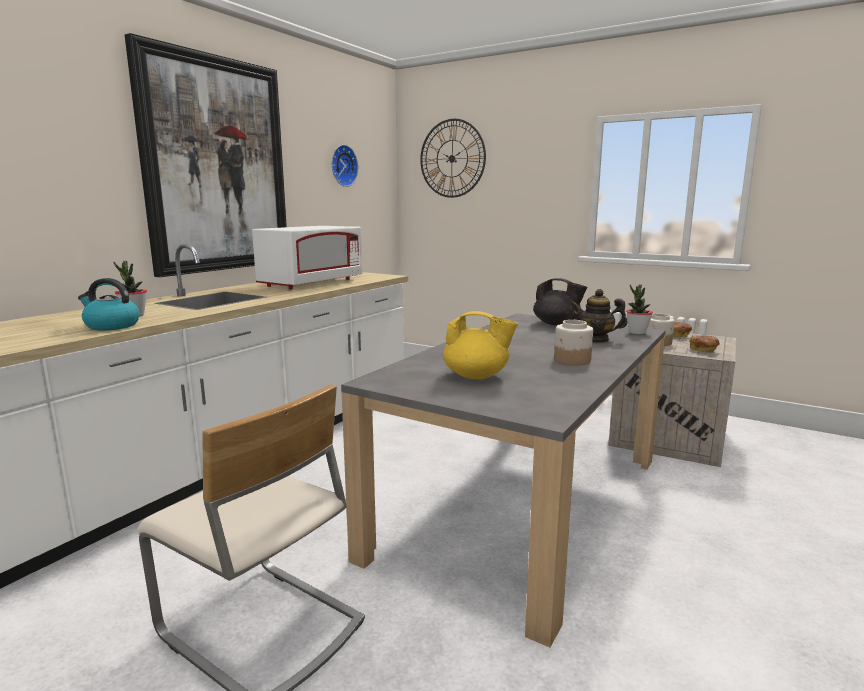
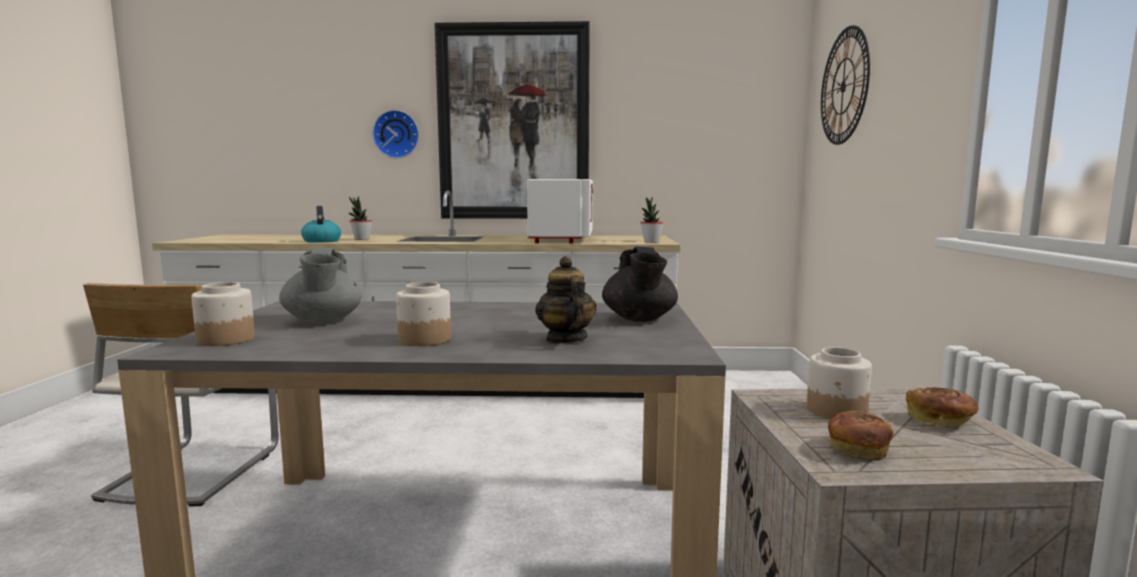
camera: 60 degrees right, 5 degrees down
white microwave [252,226,362,289] -> white microwave turned 90 degrees counterclockwise [527,179,593,243]
wall clock [332,145,358,187] -> wall clock moved to [372,110,419,158]
yellow teapot [443,311,518,379] -> grey teapot [279,248,362,324]
potted plant [626,284,653,334] -> potted plant moved to [640,197,664,243]
none -> jar [192,282,255,346]

